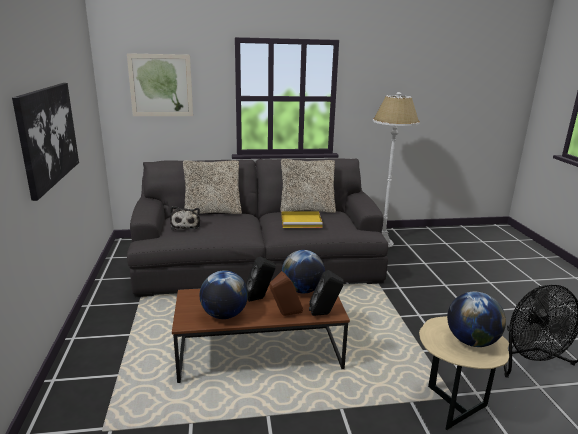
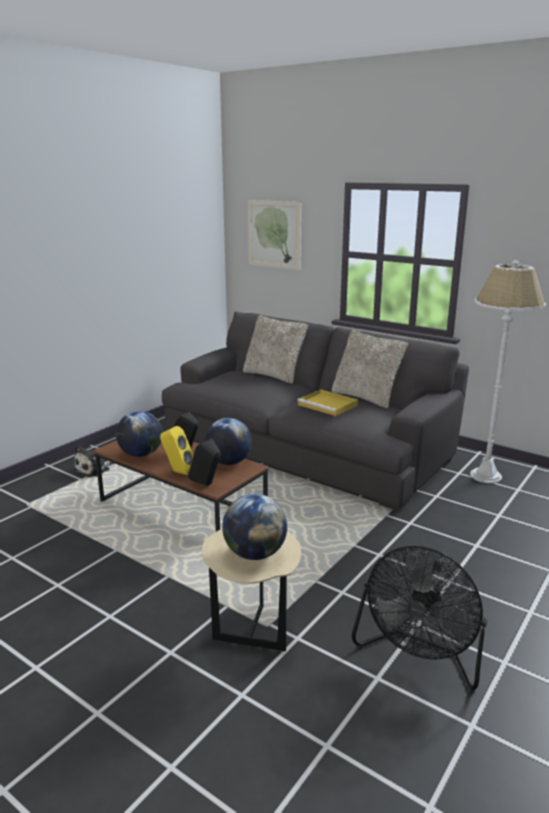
camera: 45 degrees right, 0 degrees up
picture [12,83,79,201] -> none
plush toy [170,206,200,230] -> plush toy moved to [73,445,110,477]
brown speaker [270,271,303,316] -> yellow speaker [160,426,194,475]

